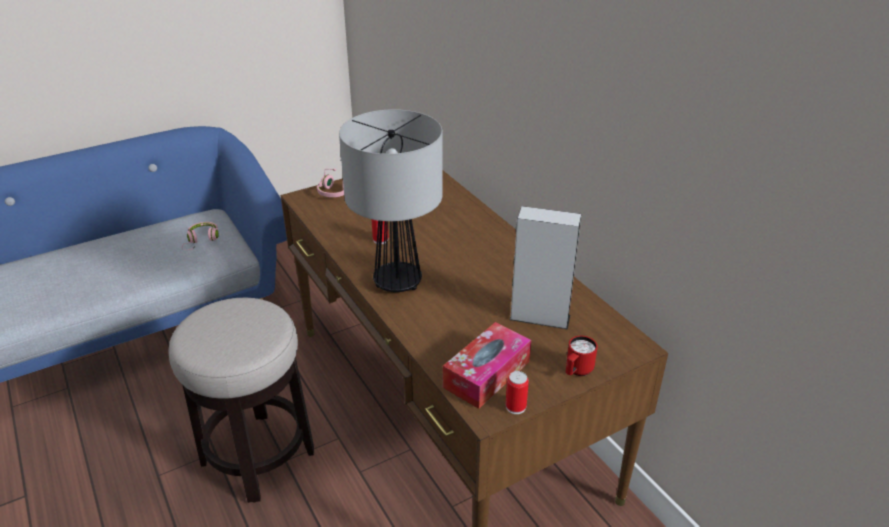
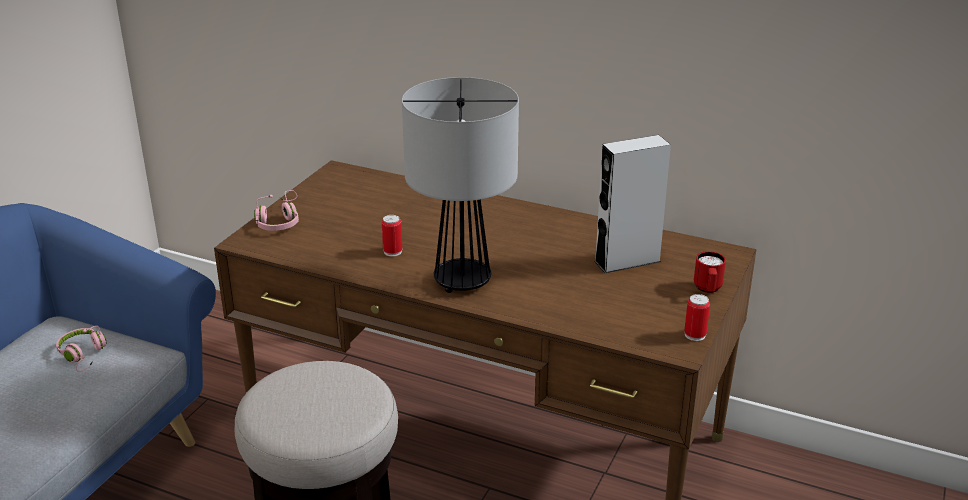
camera: 35 degrees left, 5 degrees down
tissue box [443,322,531,409] -> none

